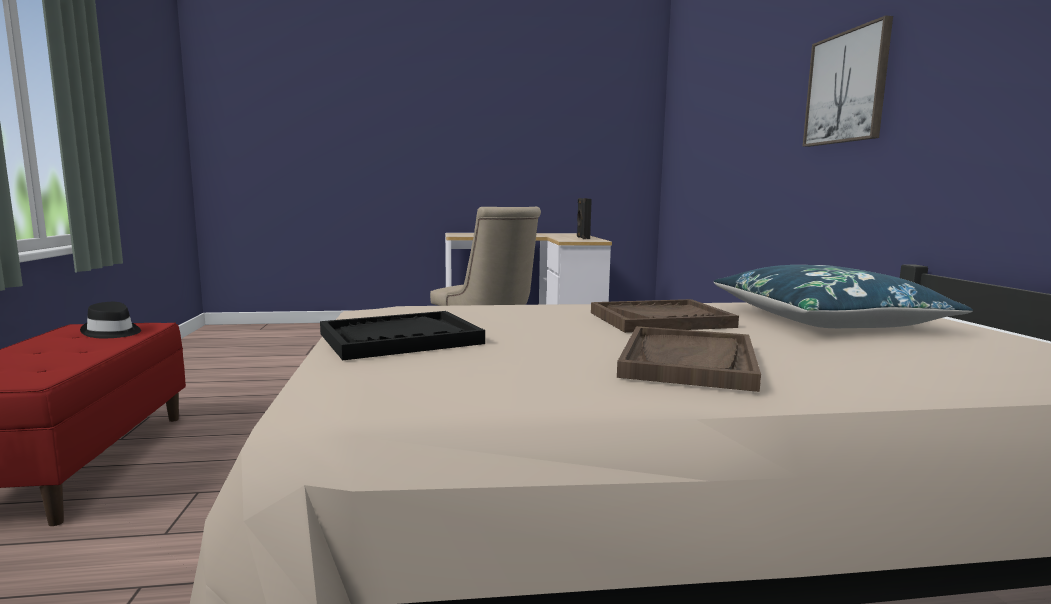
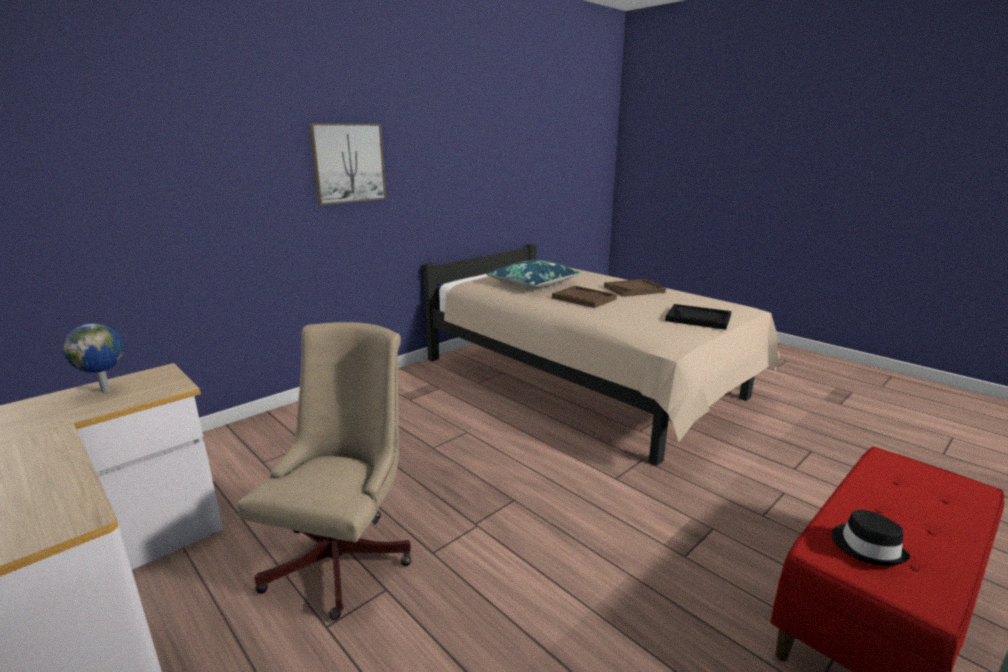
camera: 125 degrees left, 10 degrees up
black speaker [577,198,592,239] -> globe [63,324,124,393]

